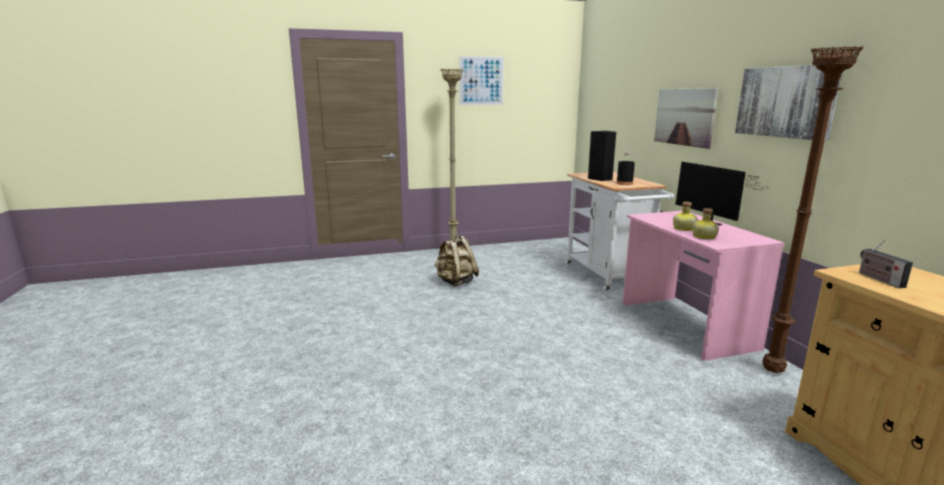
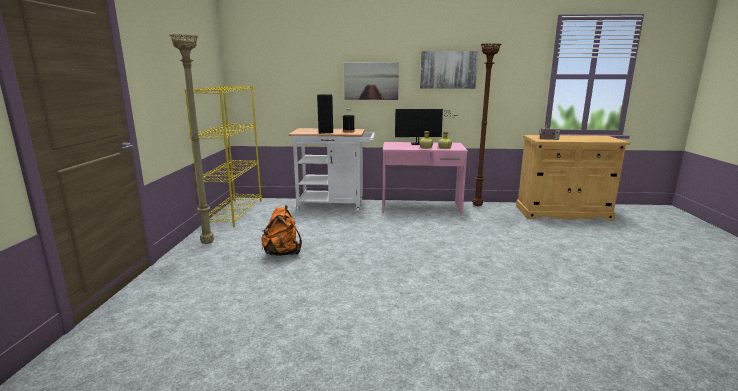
camera: 70 degrees left, 0 degrees up
beige backpack [434,235,479,287] -> orange backpack [261,205,302,256]
picture [459,56,504,105] -> none
none -> yellow bookcase [185,86,262,227]

